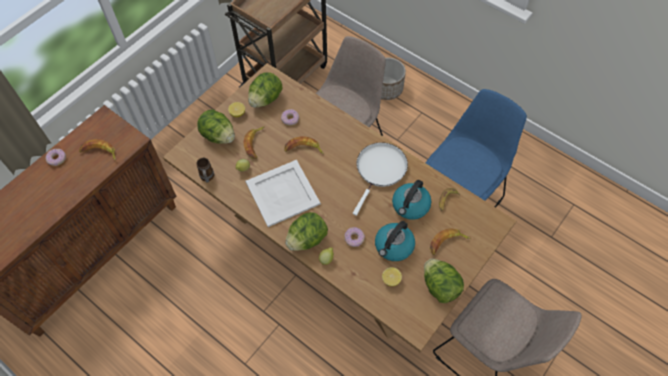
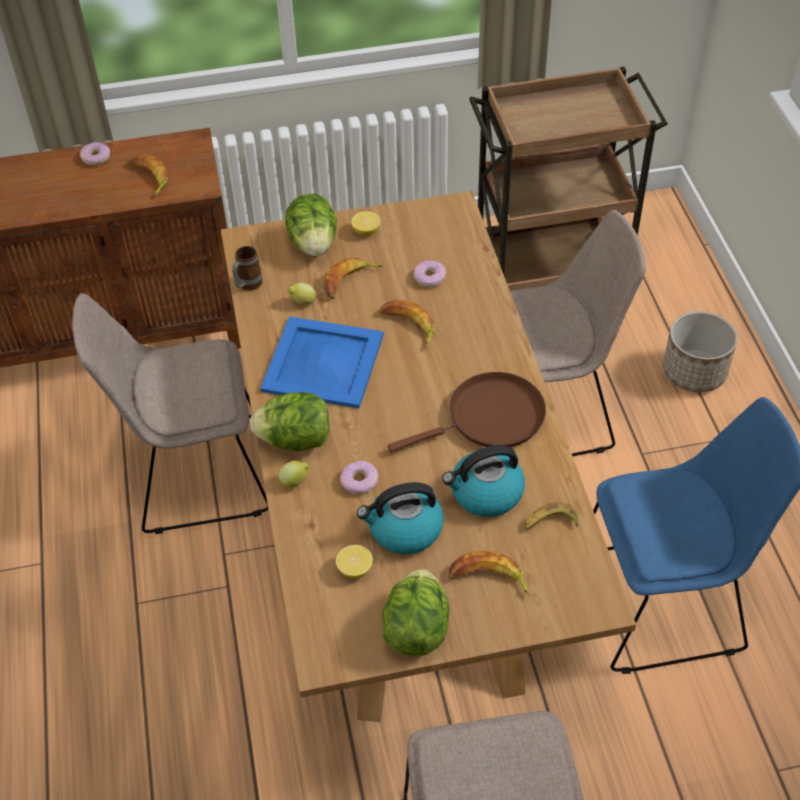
camera: 40 degrees right, 10 degrees down
white tray [245,160,321,227] -> blue tray [260,316,384,408]
lettuce [248,72,283,108] -> none
white frying pan [353,142,408,216] -> brown frying pan [388,372,546,453]
none -> beige chair [72,293,268,534]

